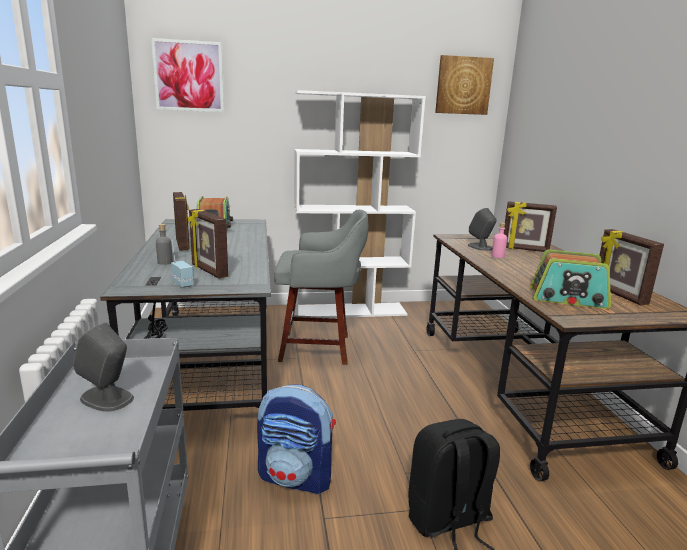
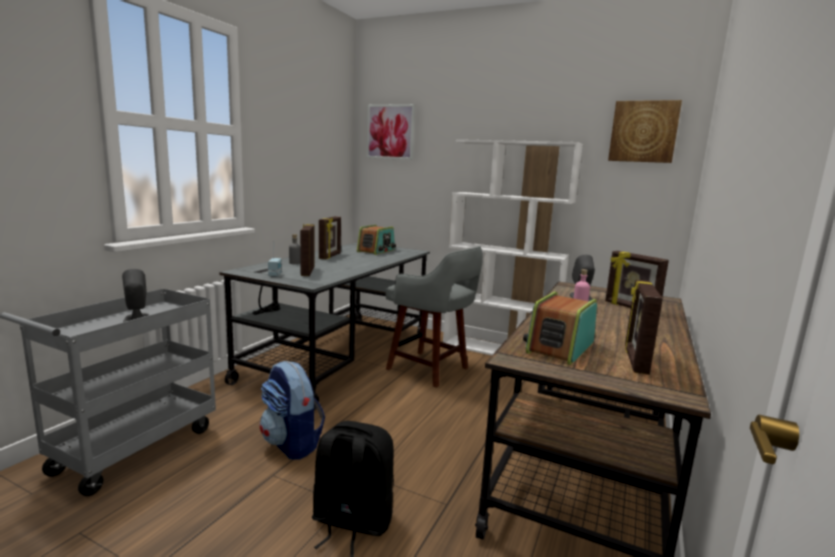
camera: 35 degrees right, 5 degrees down
radio [530,249,611,309] -> radio turned 75 degrees clockwise [523,292,597,365]

